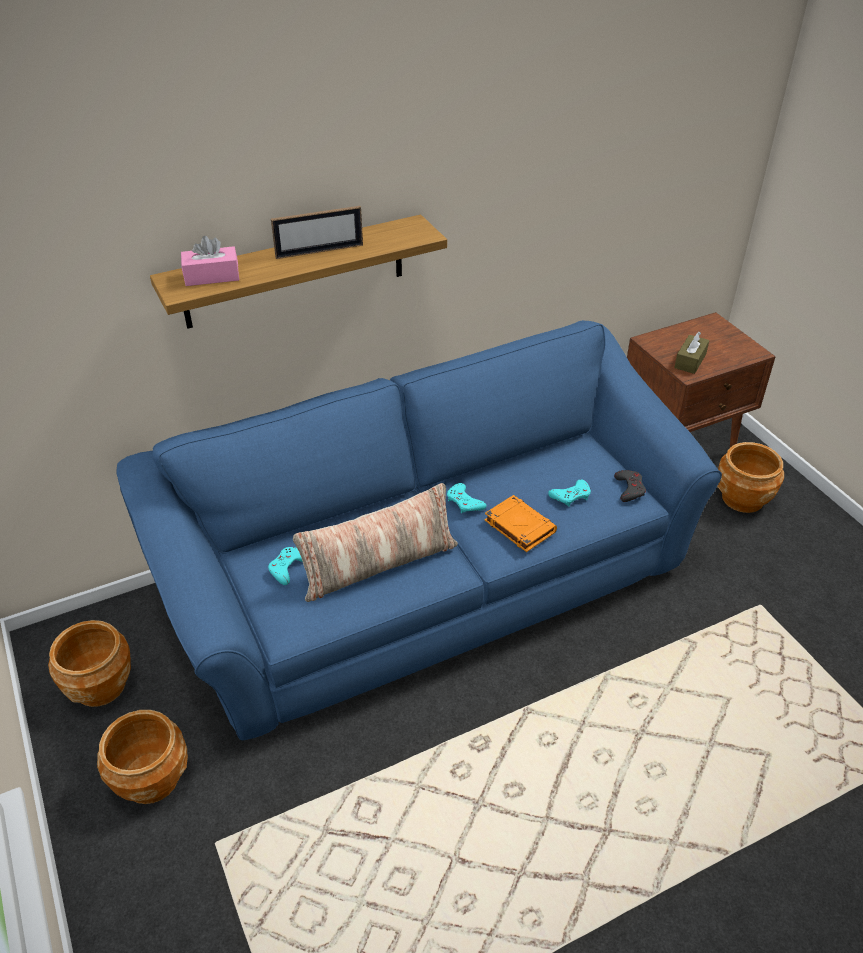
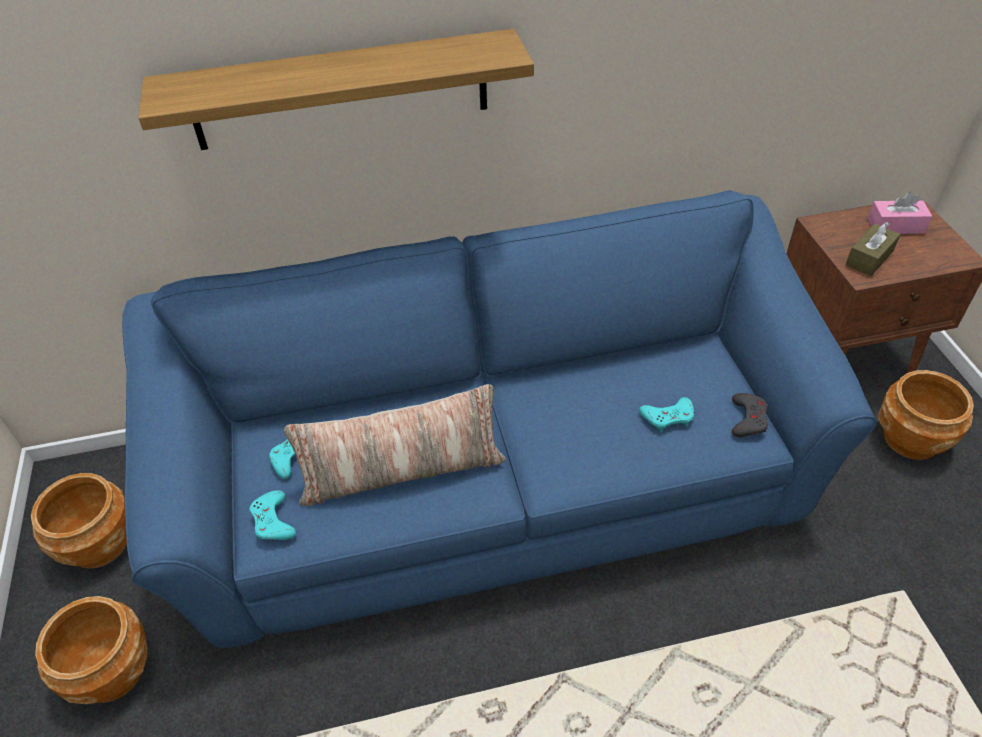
camera: 15 degrees right, 5 degrees up
pink tissue box [181,236,239,286] -> pink tissue box moved to [868,192,932,234]
picture frame [271,206,363,259] -> none
turquoise game controller [447,483,487,513] -> turquoise game controller moved to [250,490,296,540]
orange book [485,495,557,552] -> none

